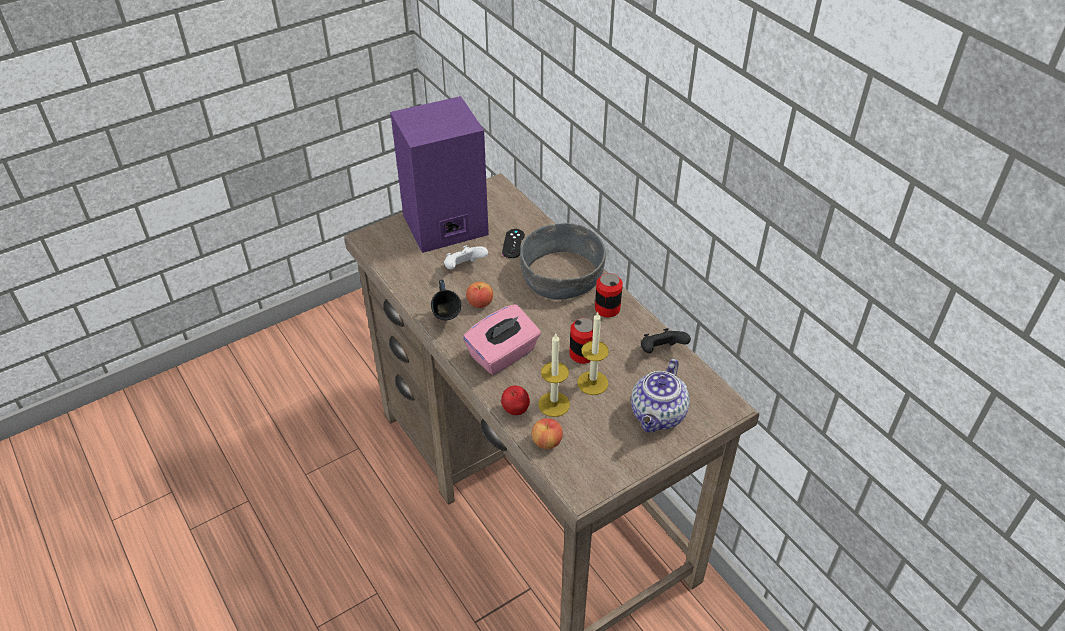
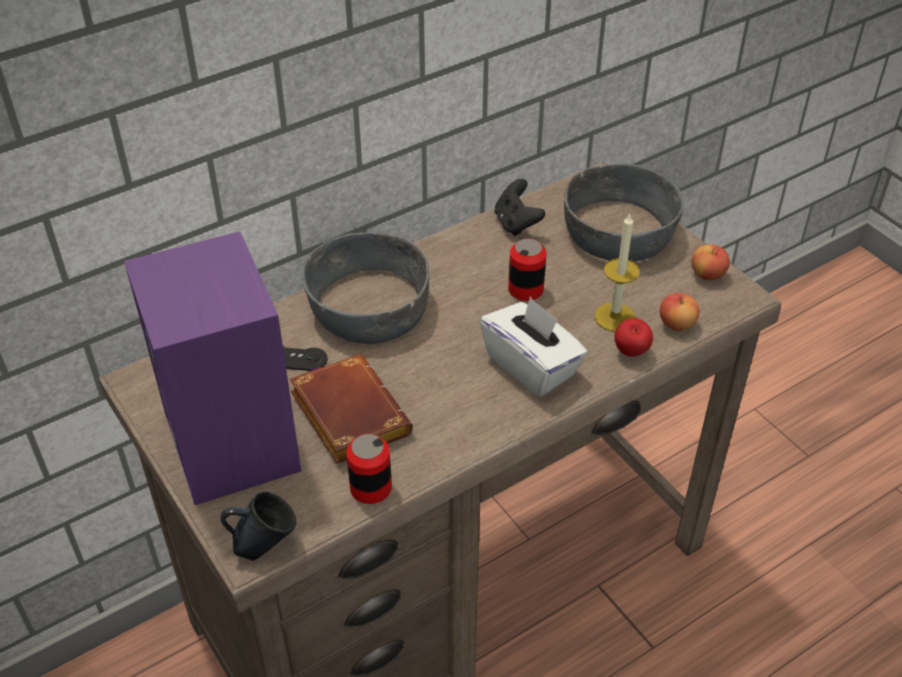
camera: 90 degrees left, 0 degrees up
blue mug [431,280,461,320] -> blue mug moved to [220,492,296,561]
white game controller [444,245,488,269] -> brown book [290,355,413,464]
pink tissue box [463,304,541,375] -> white tissue box [480,297,587,397]
apple [466,282,493,308] -> apple moved to [691,244,730,280]
candle [577,312,609,395] -> none
can [595,273,623,317] -> can moved to [346,434,392,504]
teapot [631,359,690,433] -> grey bowl [564,163,683,262]

